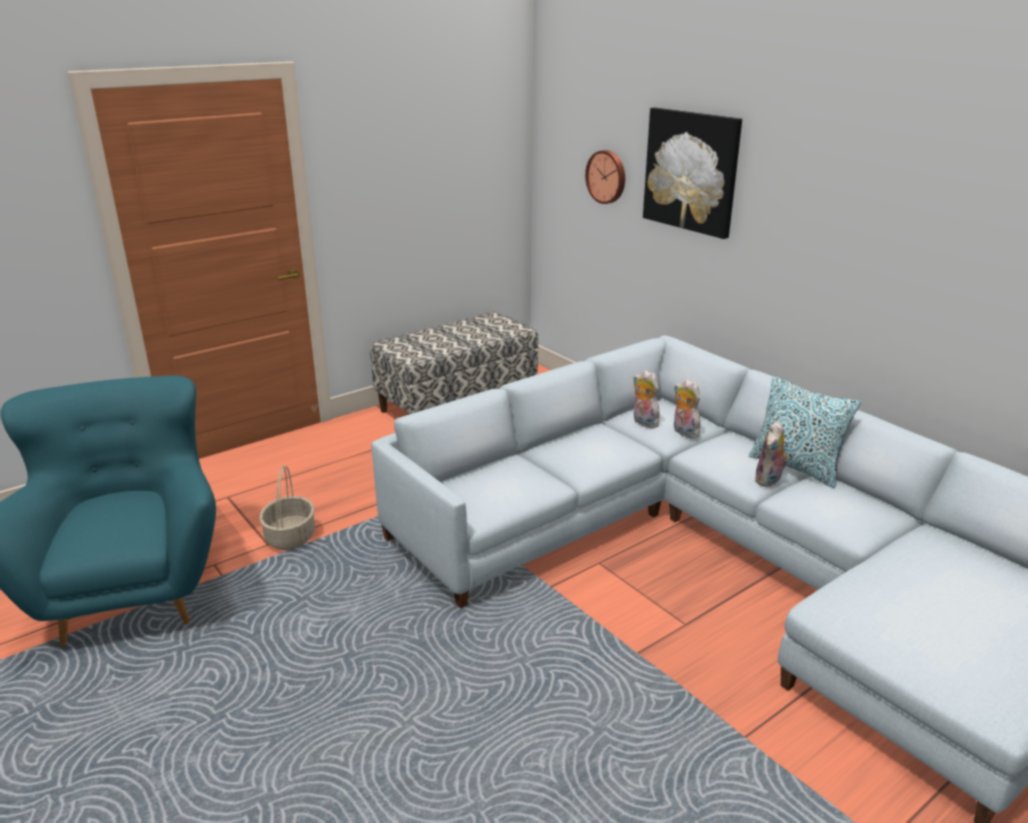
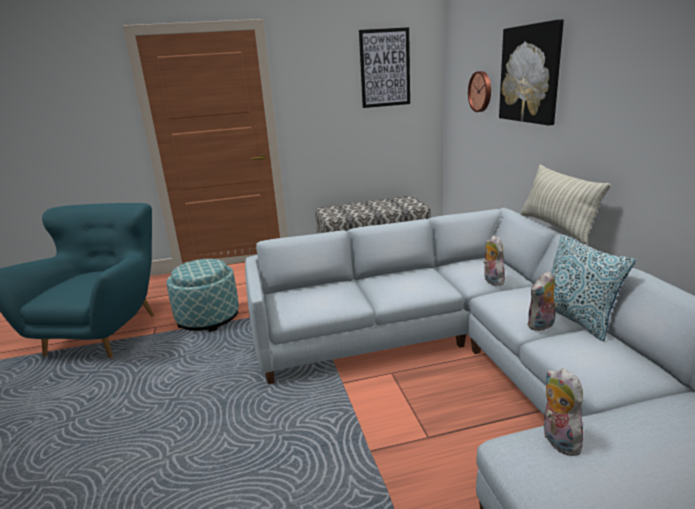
camera: 25 degrees right, 5 degrees down
basket [259,466,315,550] -> ottoman [167,259,239,332]
plush toy [634,370,660,428] -> plush toy moved to [544,368,585,456]
none -> picture [359,27,410,108]
none -> pillow [520,165,611,244]

